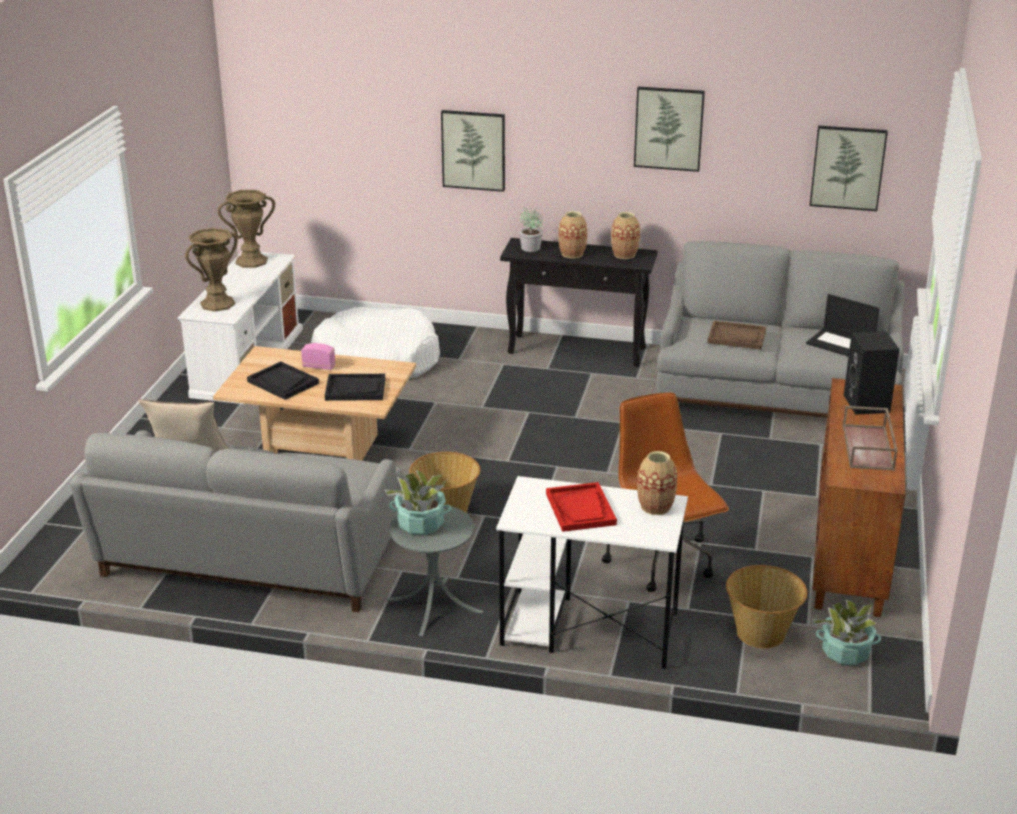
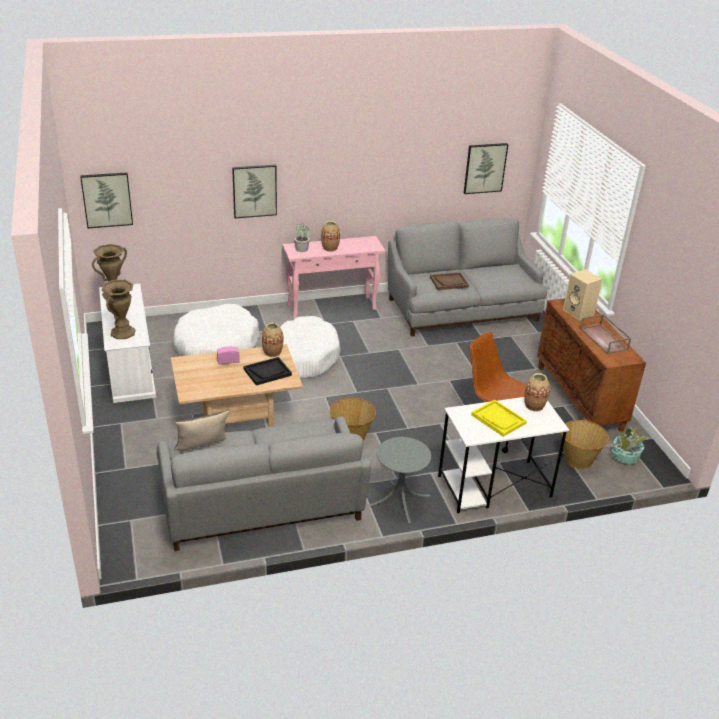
camera: 30 degrees left, 5 degrees up
black tray [247,362,319,400] -> none
potted plant [384,470,452,535] -> none
black console table [500,238,658,367] -> pink console table [282,236,385,319]
red tray [546,482,617,532] -> yellow tray [471,400,527,437]
vase [611,212,640,259] -> vase moved to [262,323,283,357]
picture [634,87,705,172] -> picture moved to [80,172,133,228]
laptop [806,294,880,357] -> none
black speaker [844,331,900,415] -> beige speaker [563,269,602,320]
none -> white dog bed [280,316,341,379]

